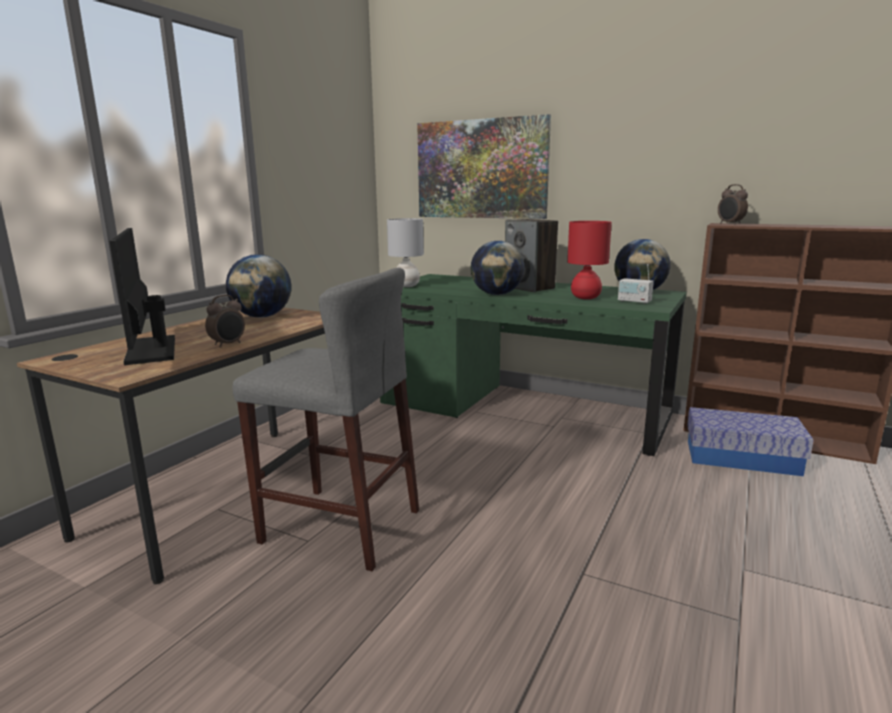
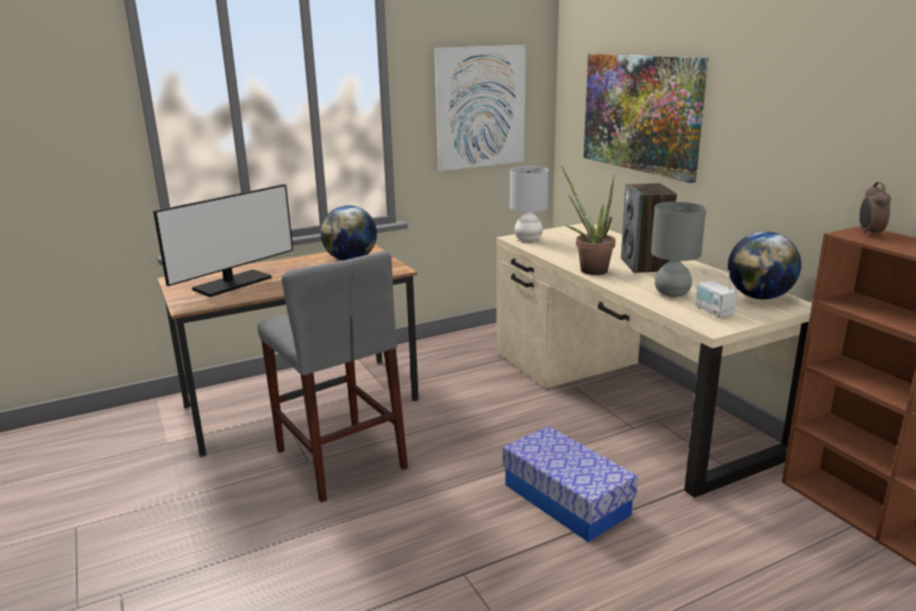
camera: 35 degrees right, 5 degrees up
monitor [109,228,175,365] -> monitor turned 150 degrees counterclockwise [153,184,293,297]
alarm clock [205,295,245,347] -> none
green desk [380,274,687,456] -> beige desk [497,222,812,498]
globe [471,241,524,295] -> potted plant [561,166,615,275]
red table lamp [567,221,612,299] -> grey table lamp [651,202,706,297]
storage box [687,407,814,476] -> storage box moved to [503,426,638,542]
none -> picture [434,45,526,171]

